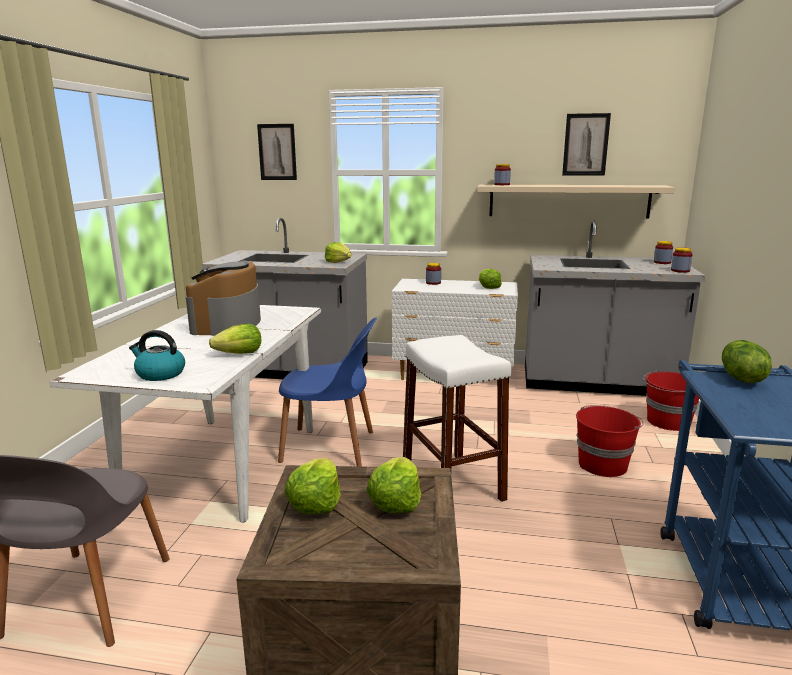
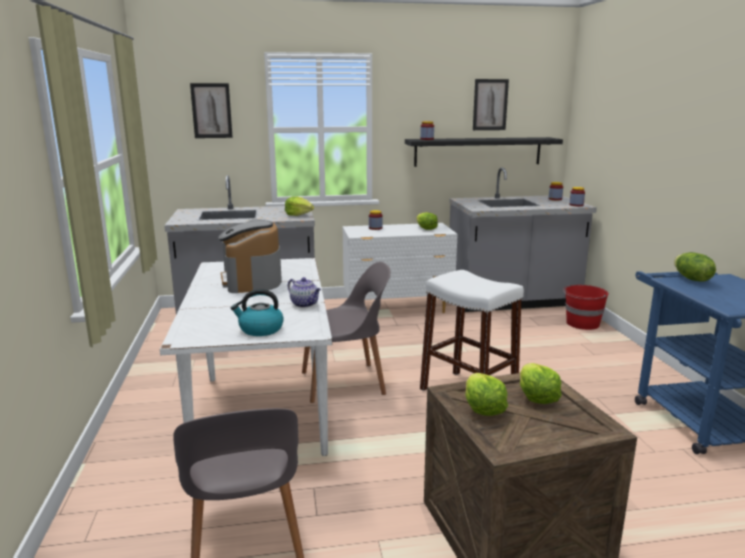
camera: 20 degrees left, 0 degrees up
lettuce [209,324,261,354] -> teapot [288,277,321,307]
blue chair [278,317,377,467] -> grey chair [302,262,391,403]
beige shelf [477,184,675,218] -> black shelf [405,137,563,167]
red bucket [576,405,644,477] -> none

